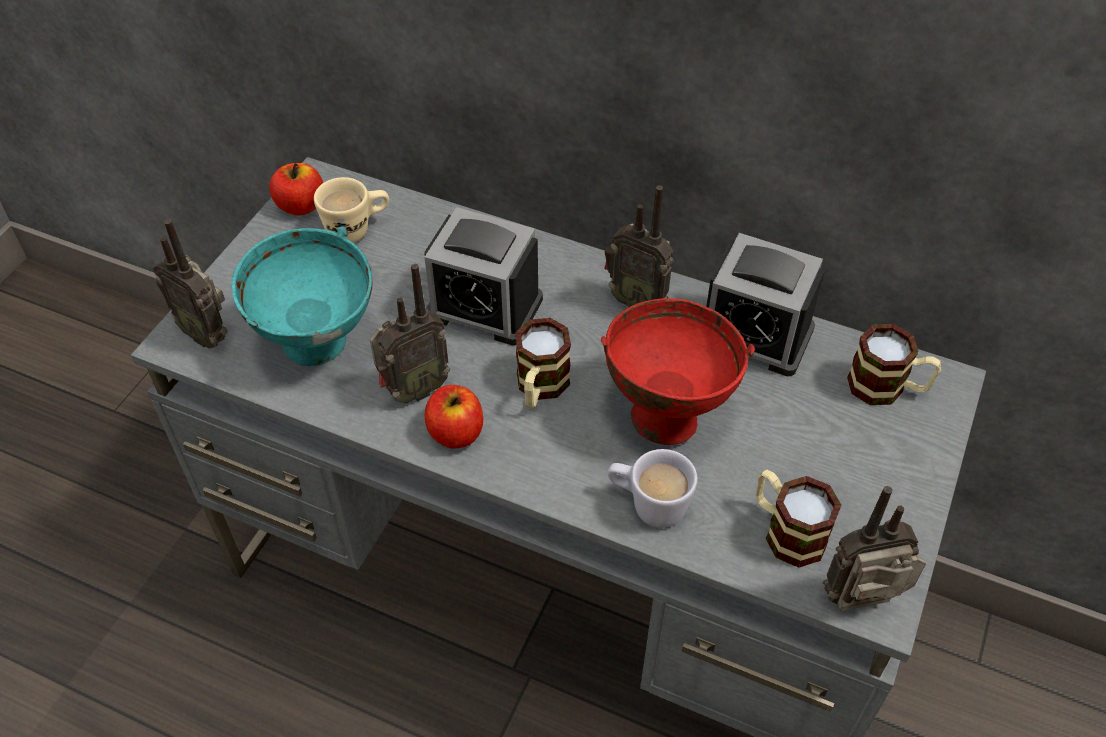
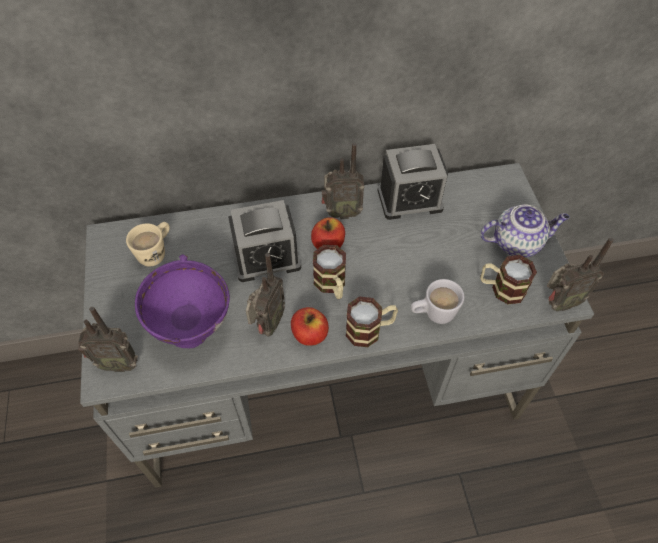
camera: 35 degrees left, 5 degrees up
turquoise bowl [231,227,373,366] -> purple bowl [135,254,230,348]
apple [269,163,323,215] -> apple moved to [311,217,345,249]
red bowl [600,298,755,445] -> none
radio [823,486,926,611] -> radio turned 150 degrees counterclockwise [547,238,613,311]
mug [847,324,941,405] -> mug moved to [346,297,398,347]
none -> teapot [480,205,569,258]

